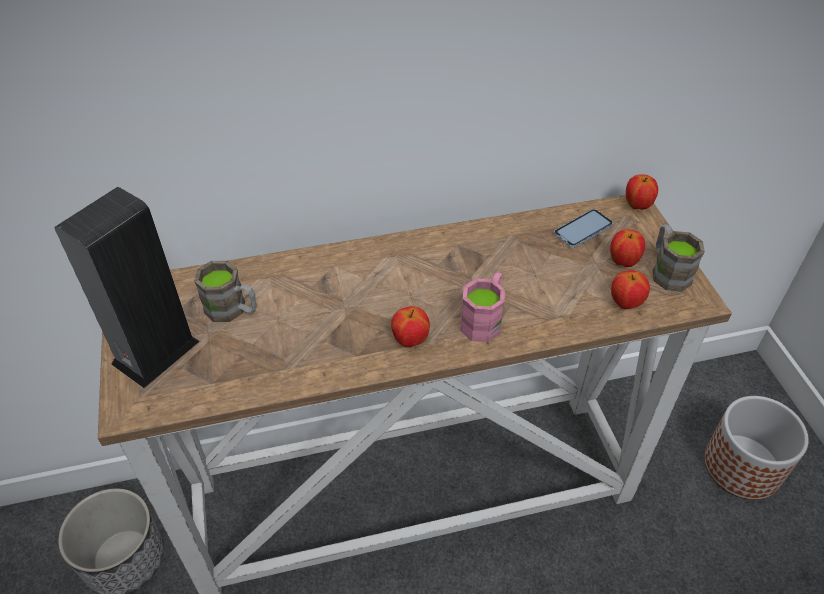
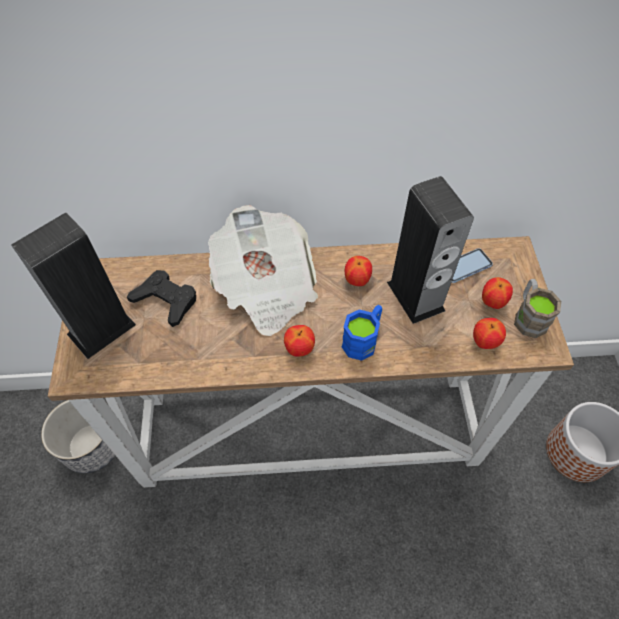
camera: 10 degrees right, 10 degrees up
brown mug [194,261,257,322] -> black game controller [127,270,196,327]
pink mug [460,272,505,342] -> blue mug [342,305,382,361]
apple [626,174,658,210] -> apple moved to [345,256,372,286]
none -> newspaper [208,205,318,336]
none -> speaker [387,176,474,324]

